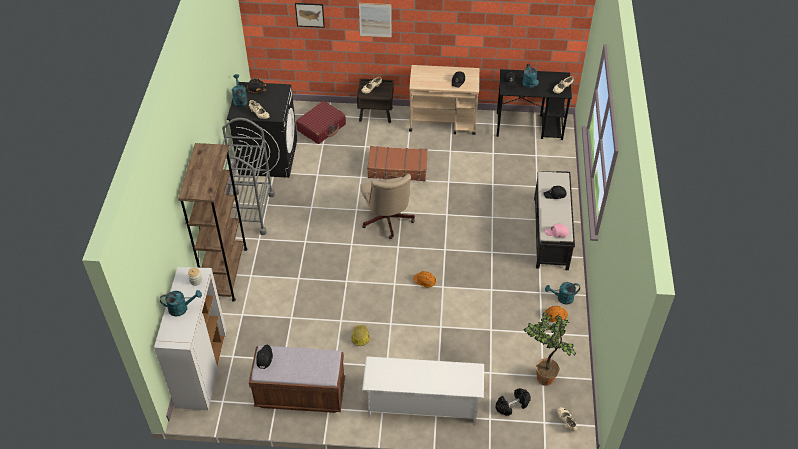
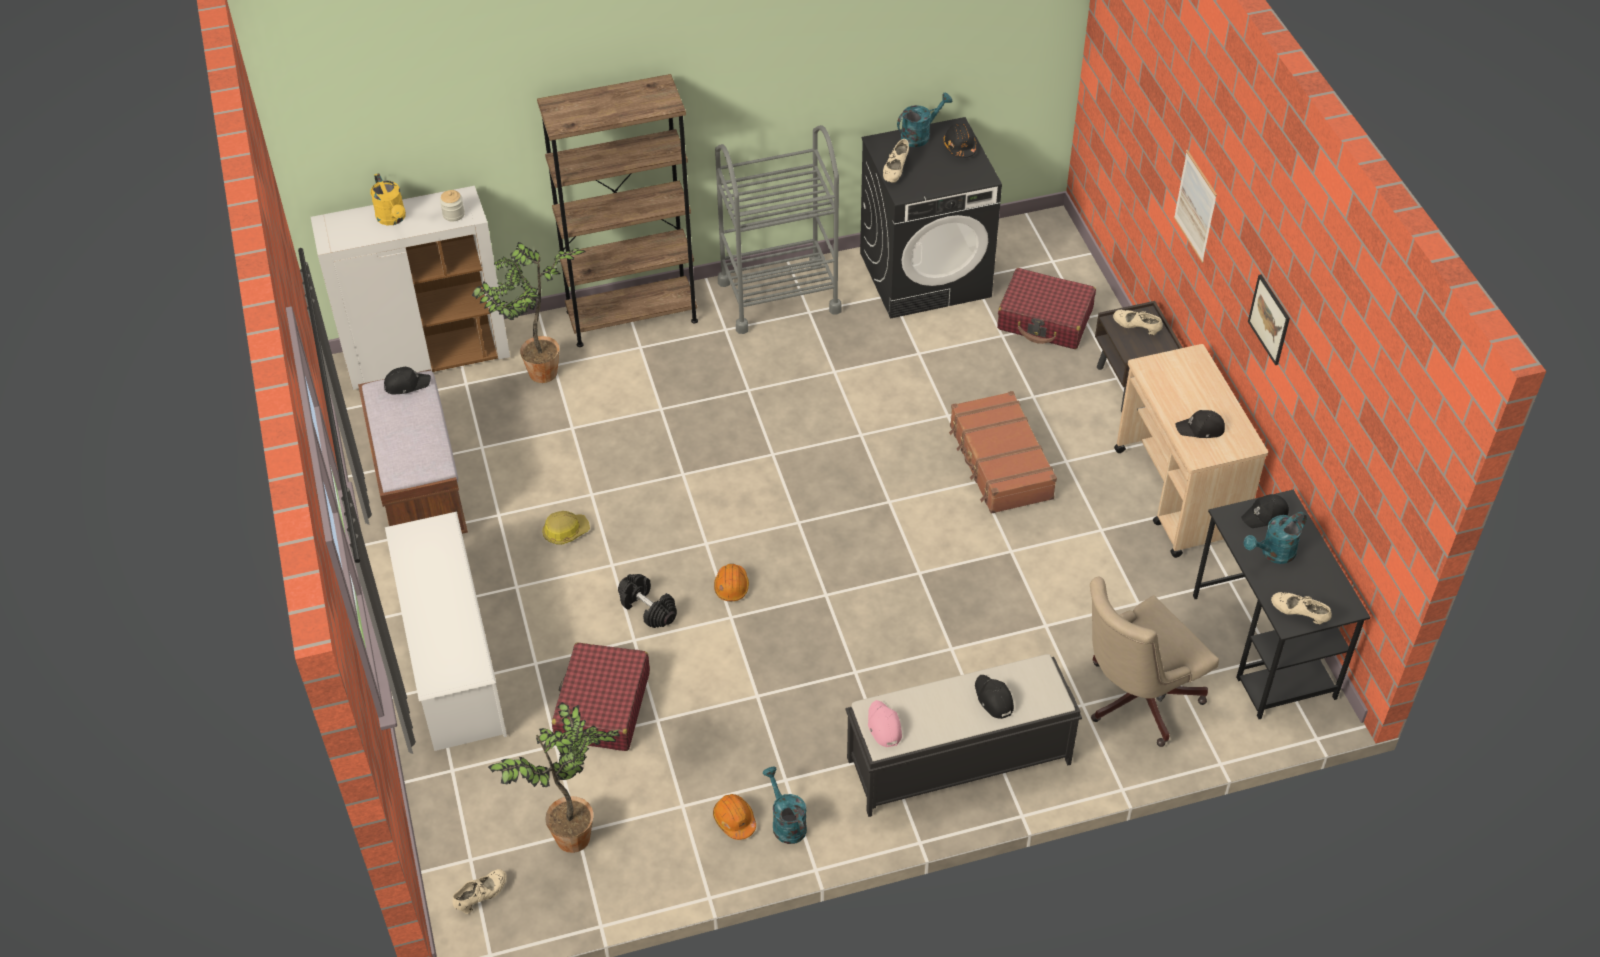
camera: 70 degrees right, 0 degrees up
turquoise watering can [160,290,202,317] -> yellow watering can [370,173,406,225]
picture [295,3,325,28] -> picture moved to [1248,274,1290,365]
beige office chair [361,174,415,239] -> beige office chair moved to [1090,577,1219,747]
black dumbbell [495,388,531,416] -> black dumbbell moved to [618,574,677,628]
none -> potted plant [472,242,585,383]
none -> red suitcase [552,643,650,751]

